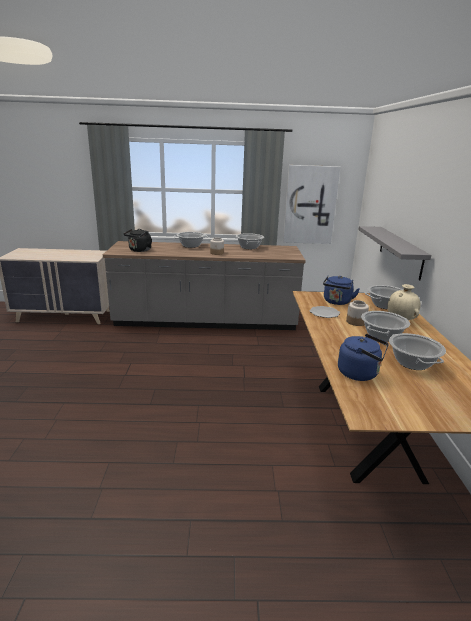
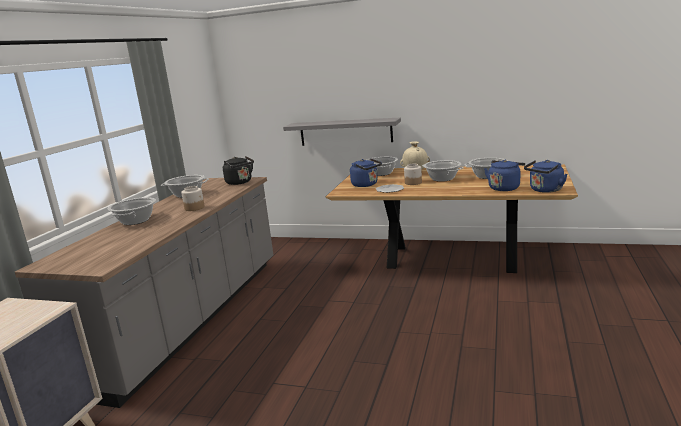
camera: 70 degrees left, 5 degrees down
black kettle [123,229,152,252] -> black kettle moved to [223,156,254,185]
picture [283,165,340,244] -> none
none -> blue kettle [524,160,567,193]

